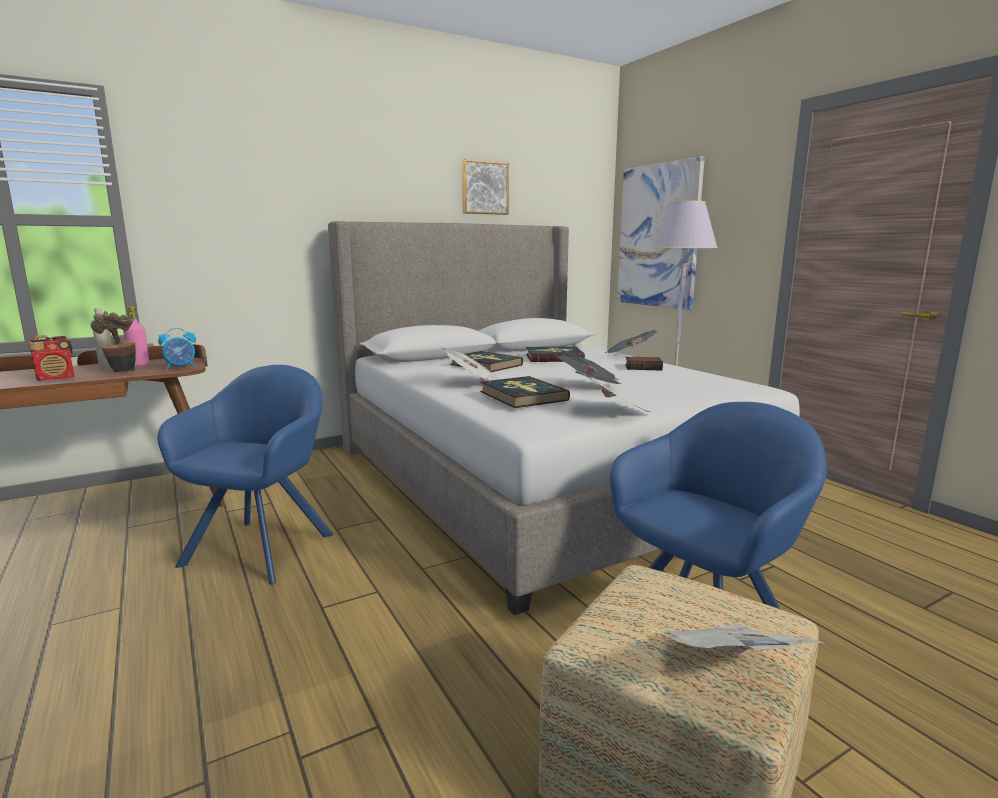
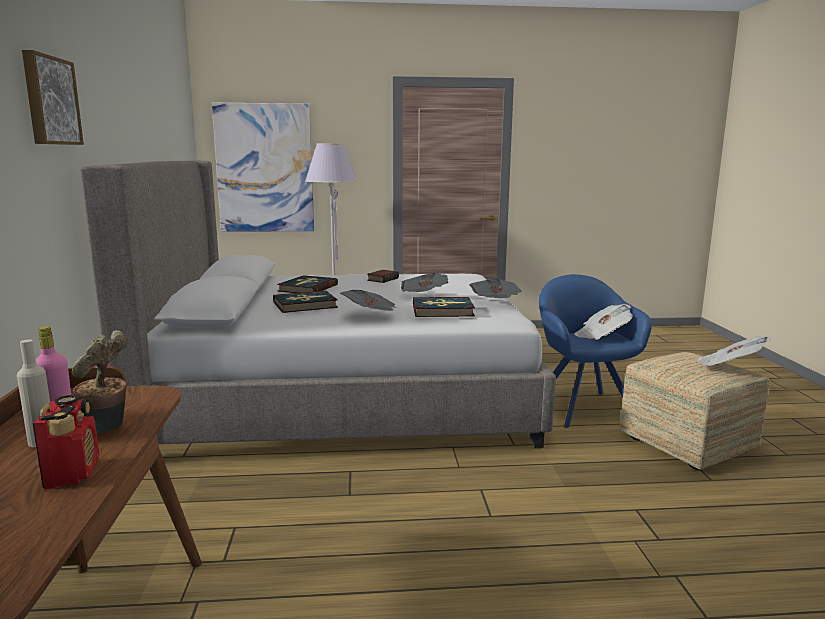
camera: 65 degrees left, 0 degrees up
blue armchair [157,365,333,585] -> none
alarm clock [158,328,196,370] -> none
picture [462,159,509,215] -> picture moved to [22,50,84,145]
newspaper [605,330,657,353] -> newspaper moved to [574,304,633,340]

